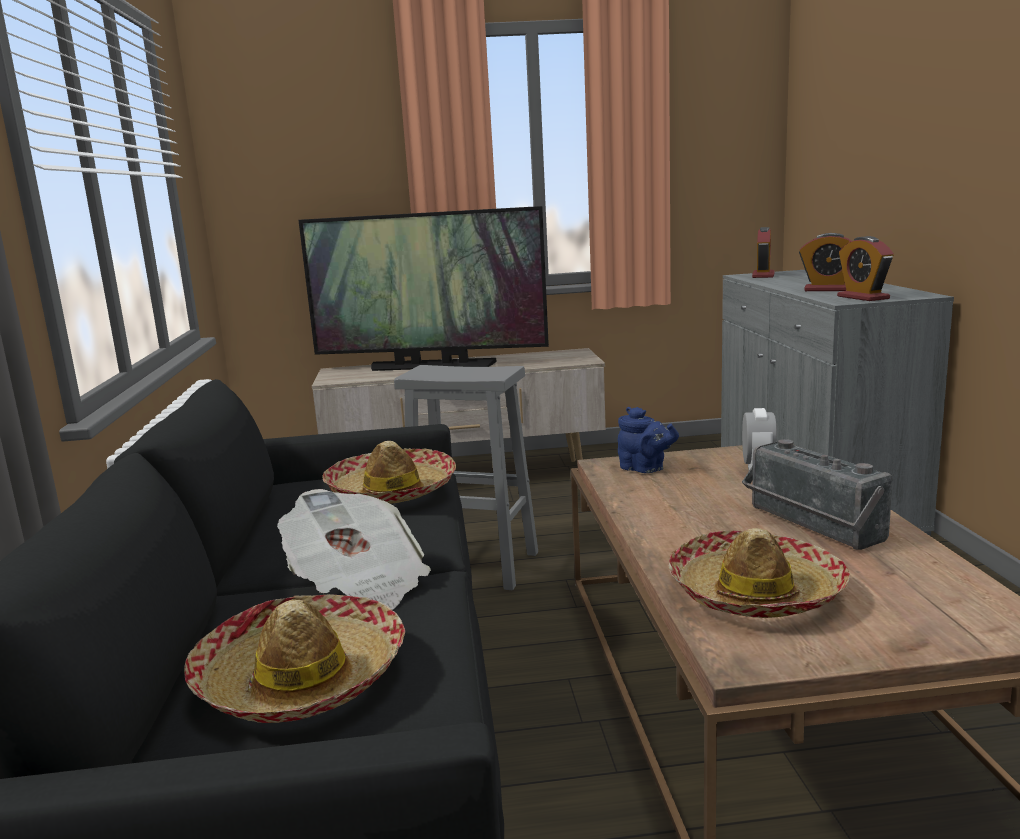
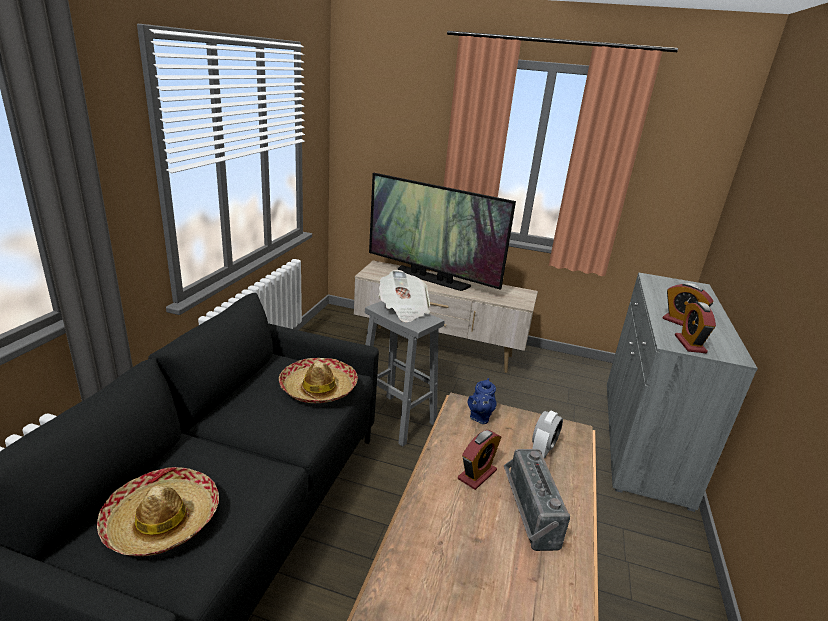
camera: 20 degrees right, 10 degrees up
newspaper [277,489,431,610] -> newspaper moved to [379,270,430,322]
blue teapot [618,407,679,473] -> blue teapot turned 45 degrees clockwise [468,378,497,424]
hat [669,528,850,618] -> none
alarm clock [752,227,775,278] -> alarm clock moved to [458,430,501,490]

